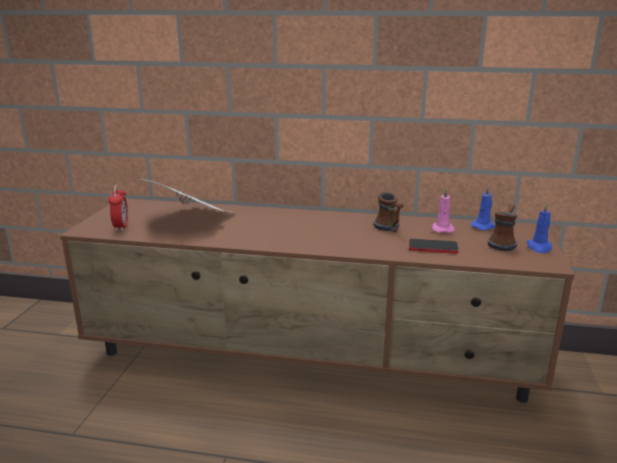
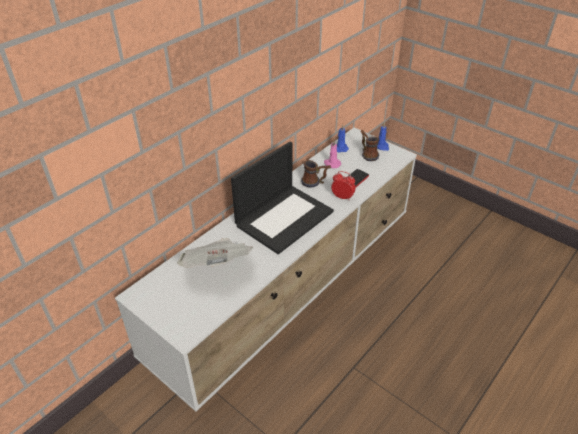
camera: 60 degrees left, 20 degrees up
brown tv stand [60,199,574,403] -> white tv stand [115,127,417,412]
alarm clock [108,184,128,231] -> alarm clock moved to [331,171,356,201]
none -> laptop [231,141,334,254]

